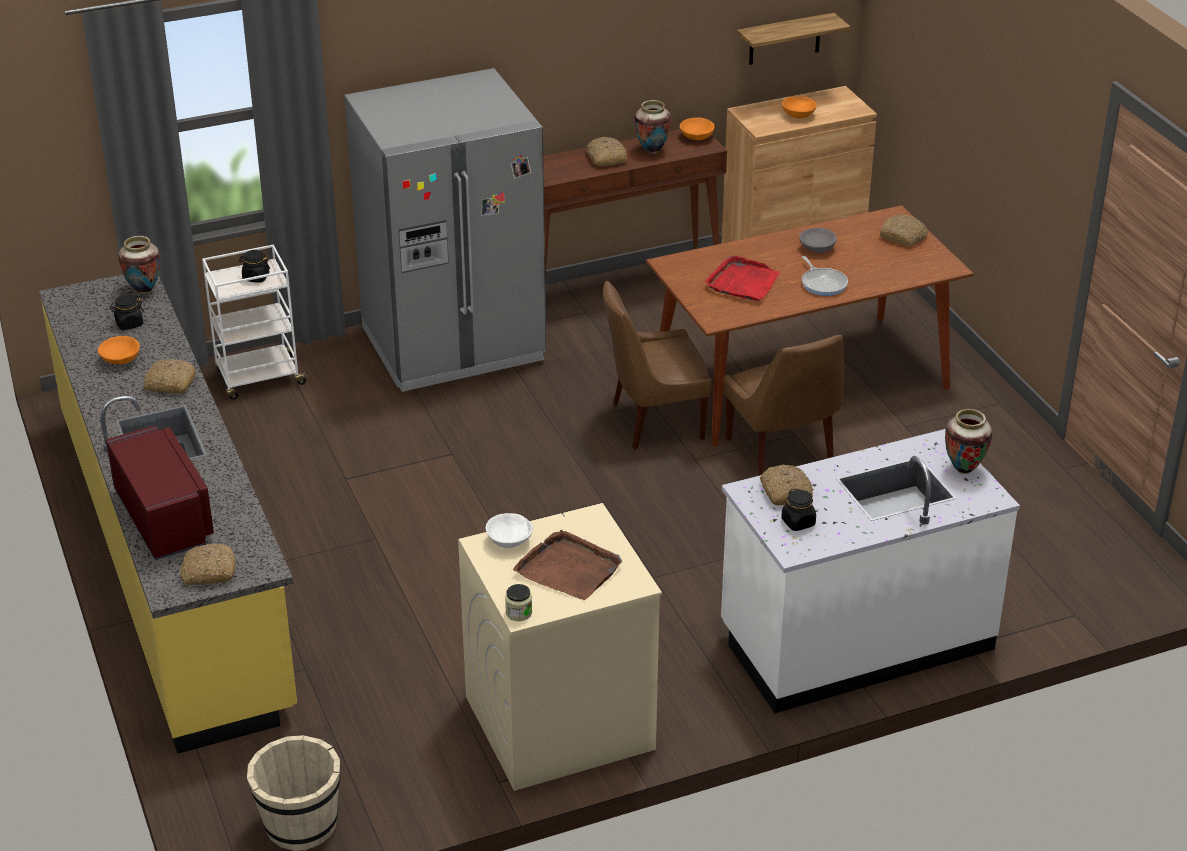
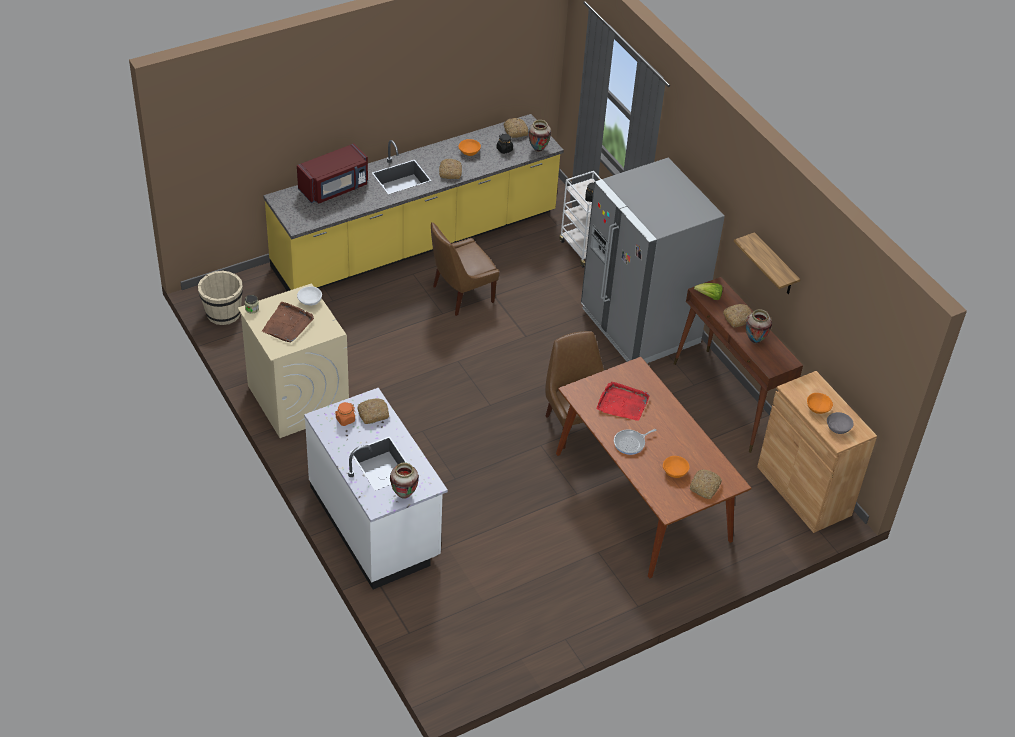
camera: 80 degrees right, 10 degrees up
bread [180,543,236,585] -> bread moved to [503,118,528,138]
orange bowl [680,117,715,140] -> orange bowl moved to [663,456,690,478]
brown chair [723,335,844,476] -> brown chair moved to [431,222,499,316]
shelf [737,13,850,65] -> shelf moved to [734,232,800,294]
black jar [781,488,816,531] -> orange jar [335,402,355,426]
grey bowl [799,228,837,253] -> grey bowl moved to [827,412,854,434]
none -> lettuce [694,283,723,300]

